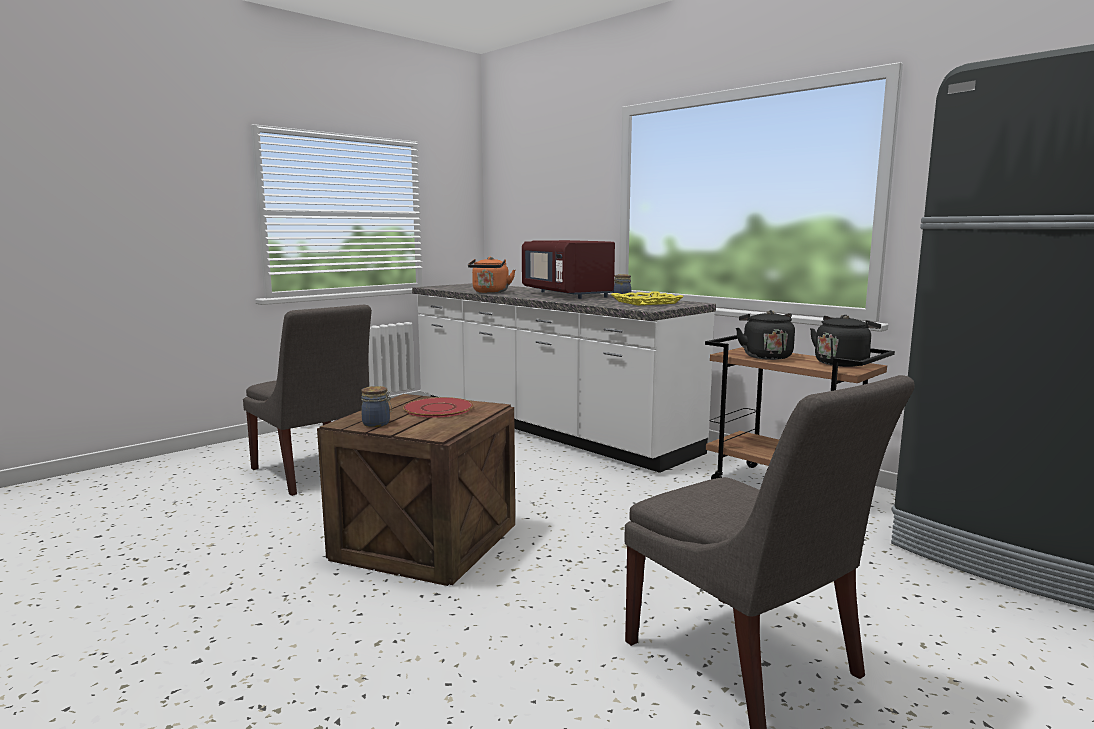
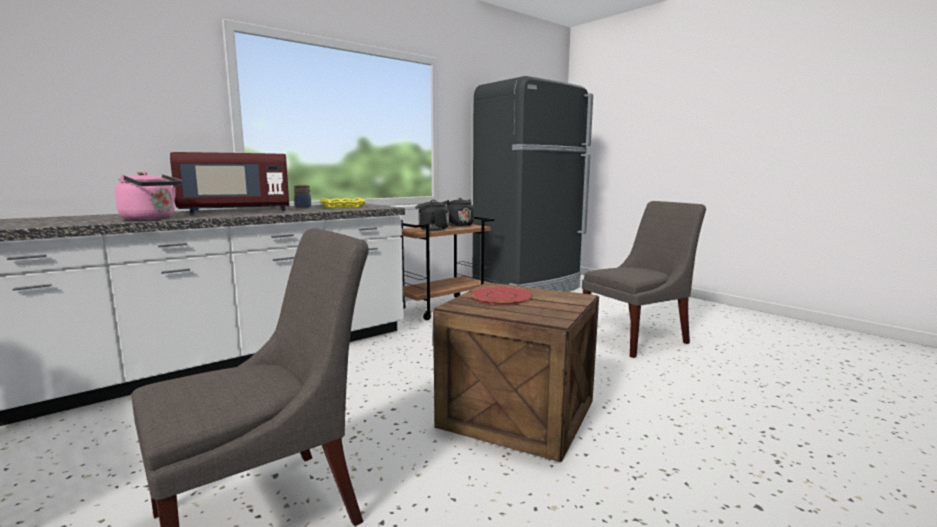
camera: 85 degrees left, 0 degrees up
jar [361,386,392,427] -> none
orange kettle [468,257,515,293] -> pink kettle [115,171,182,220]

